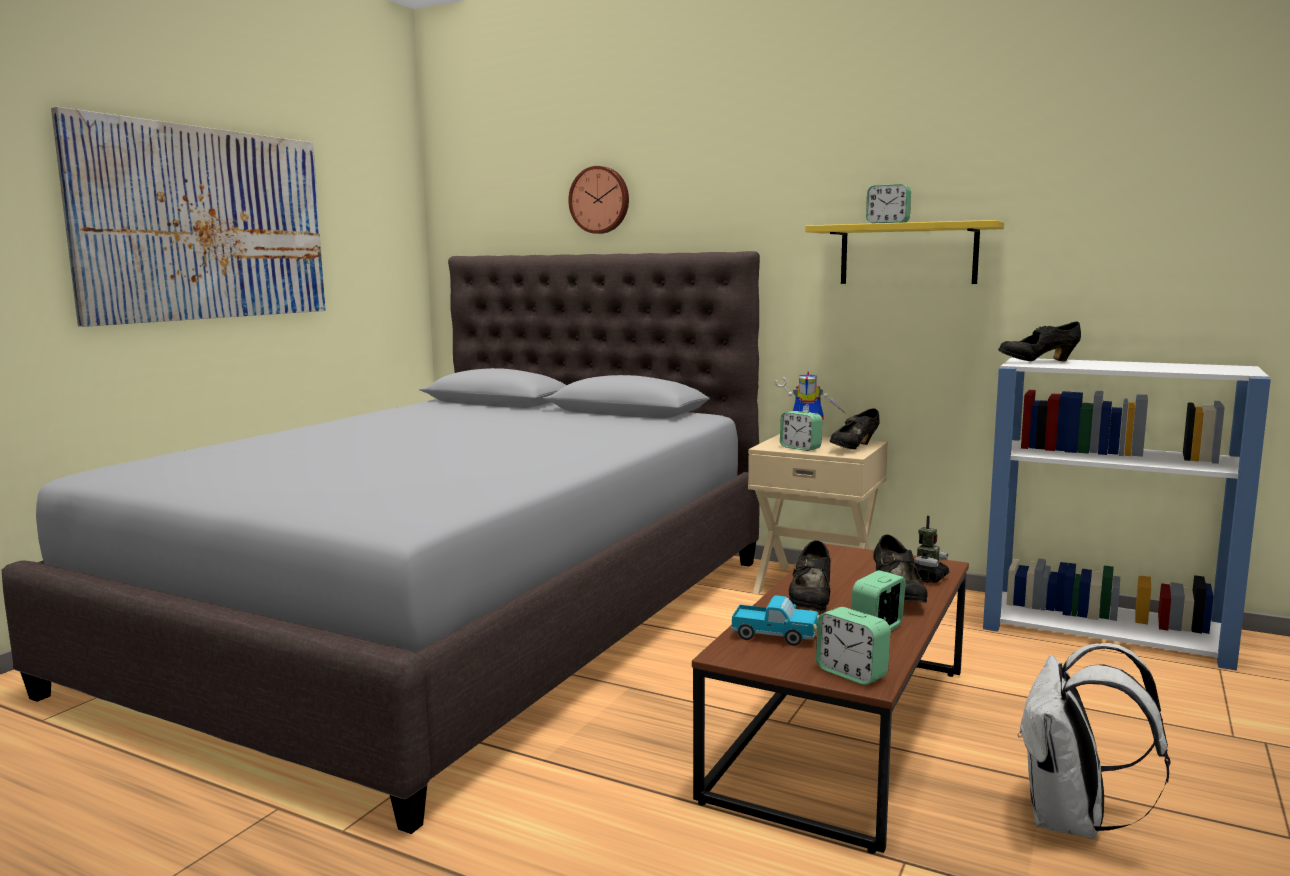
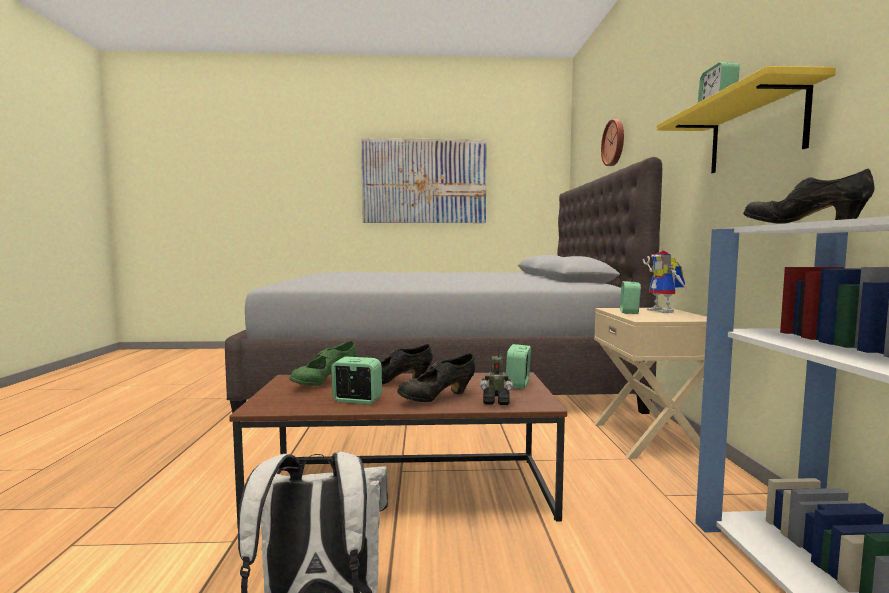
camera: 60 degrees right, 5 degrees down
toy truck [731,596,819,646] -> green shoe [290,341,356,386]
alarm clock [816,607,891,685] -> alarm clock moved to [506,344,531,389]
black shoe [830,408,880,450] -> none

